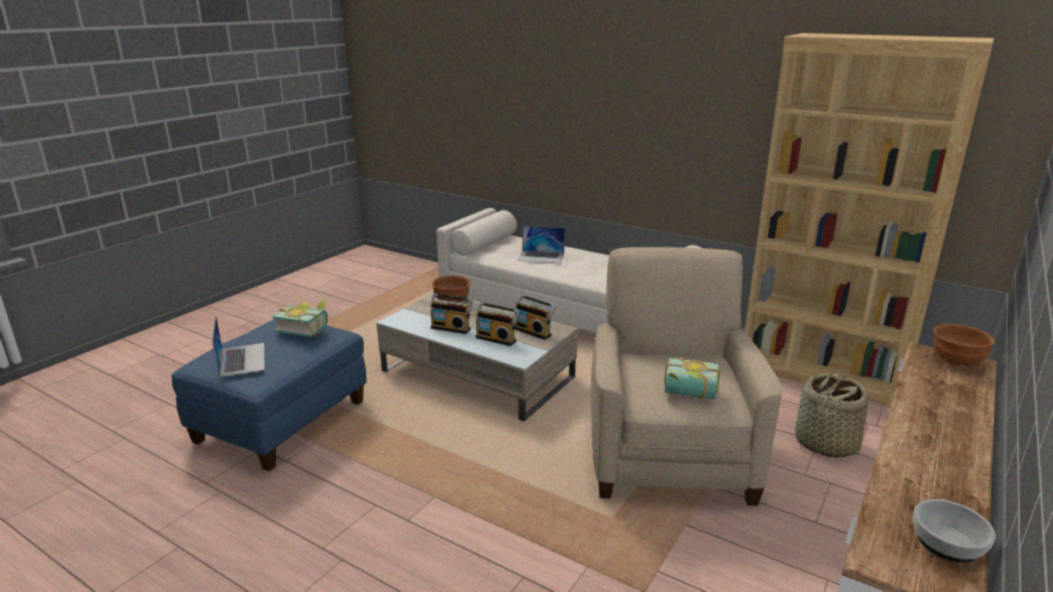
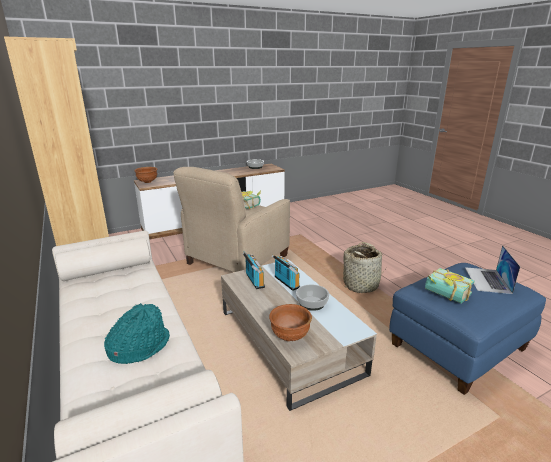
camera: 150 degrees left, 0 degrees up
radio [430,294,473,334] -> bowl [296,284,329,311]
laptop [518,226,565,263] -> turquoise hat [104,303,170,364]
basket [795,371,868,458] -> basket moved to [341,242,385,293]

